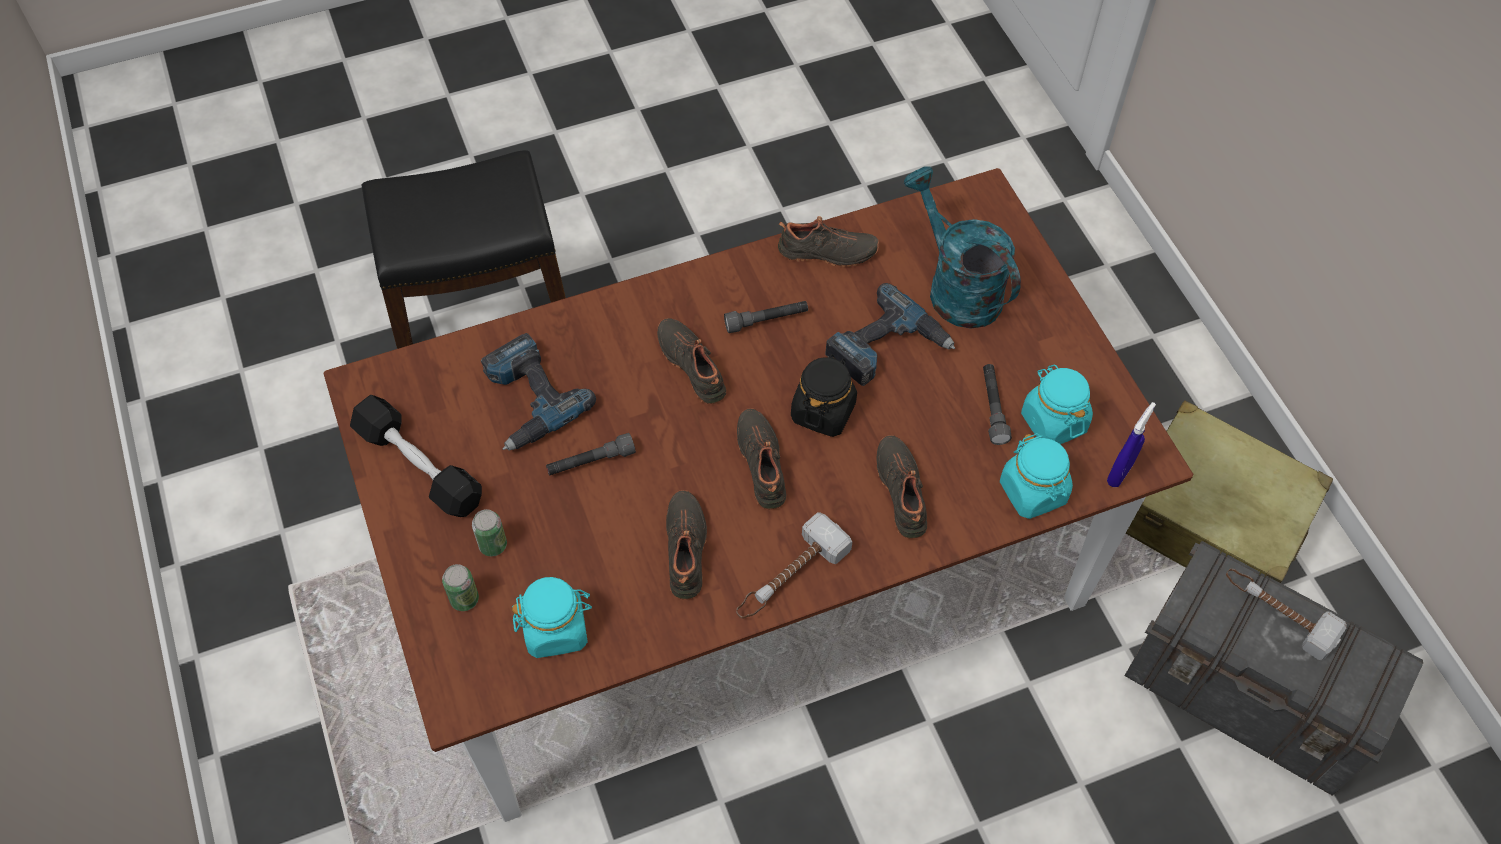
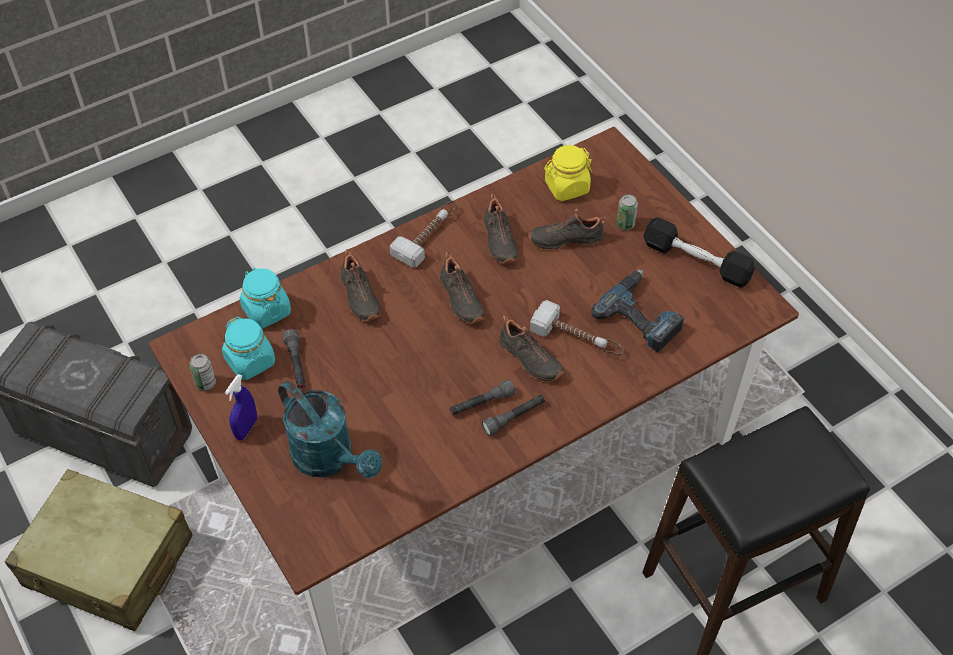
camera: 170 degrees right, 5 degrees down
can [442,564,479,611] -> can moved to [189,354,216,390]
turquoise jar [512,577,592,658] -> yellow jar [544,145,592,201]
grey flashlight [546,433,636,475] -> grey flashlight moved to [482,395,545,436]
black shoe [778,216,880,267] -> black shoe moved to [529,209,606,250]
black jar [791,354,857,437] -> none
power drill [825,283,955,386] -> none
blue spray bottle [1107,402,1156,487] -> blue spray bottle moved to [225,374,257,440]
hammer [1226,568,1347,660] -> hammer moved to [530,300,624,356]

